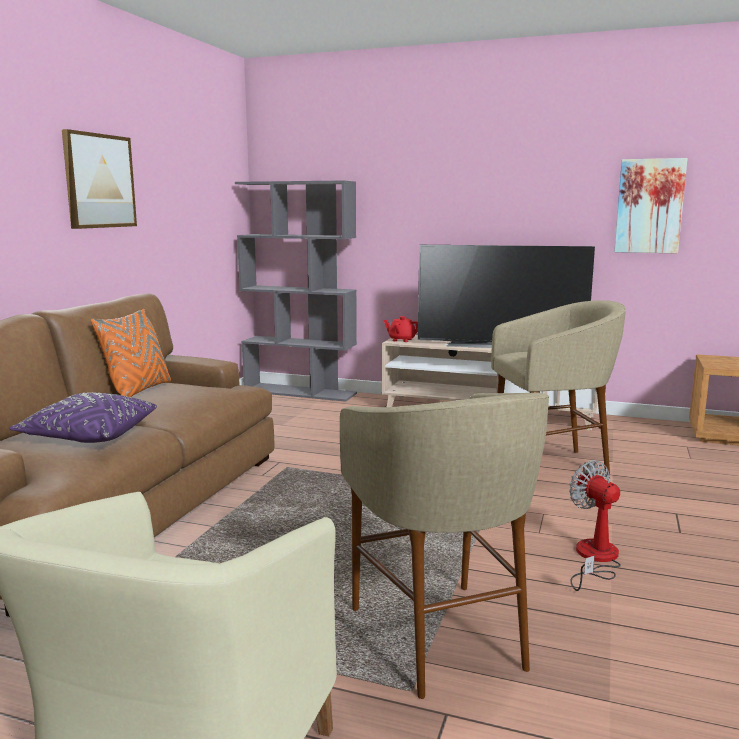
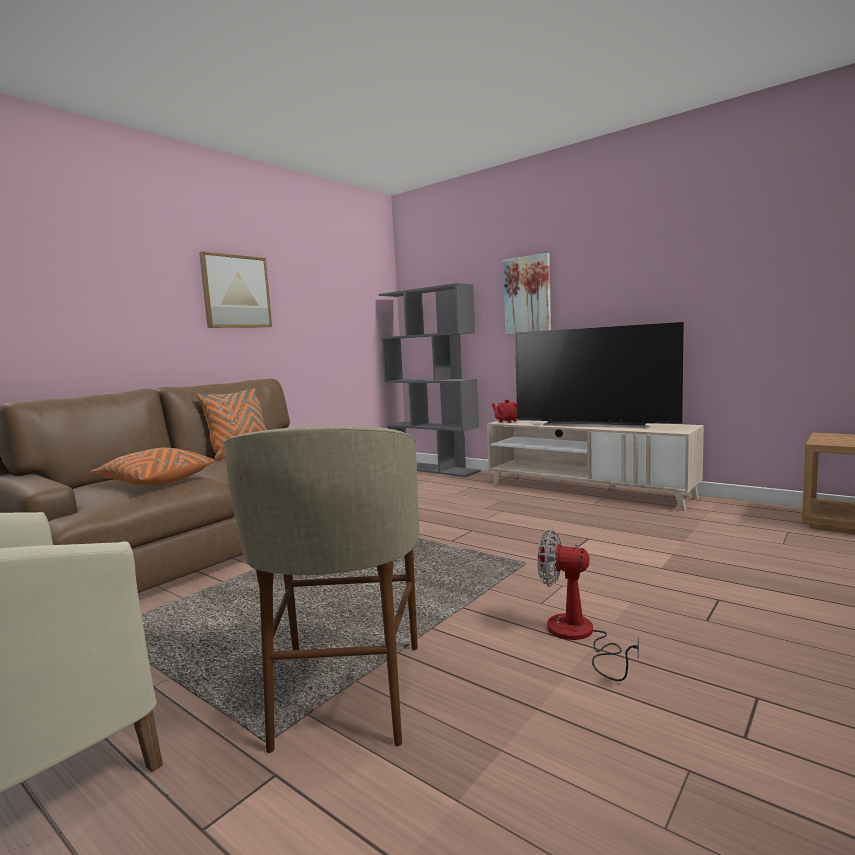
camera: 20 degrees right, 5 degrees down
purple pillow [9,392,157,443] -> orange pillow [90,448,215,486]
beige stool [491,300,626,475] -> none
fan [569,460,621,591] -> fan turned 60 degrees counterclockwise [538,529,639,681]
picture [614,158,688,253] -> picture moved to [503,253,551,335]

